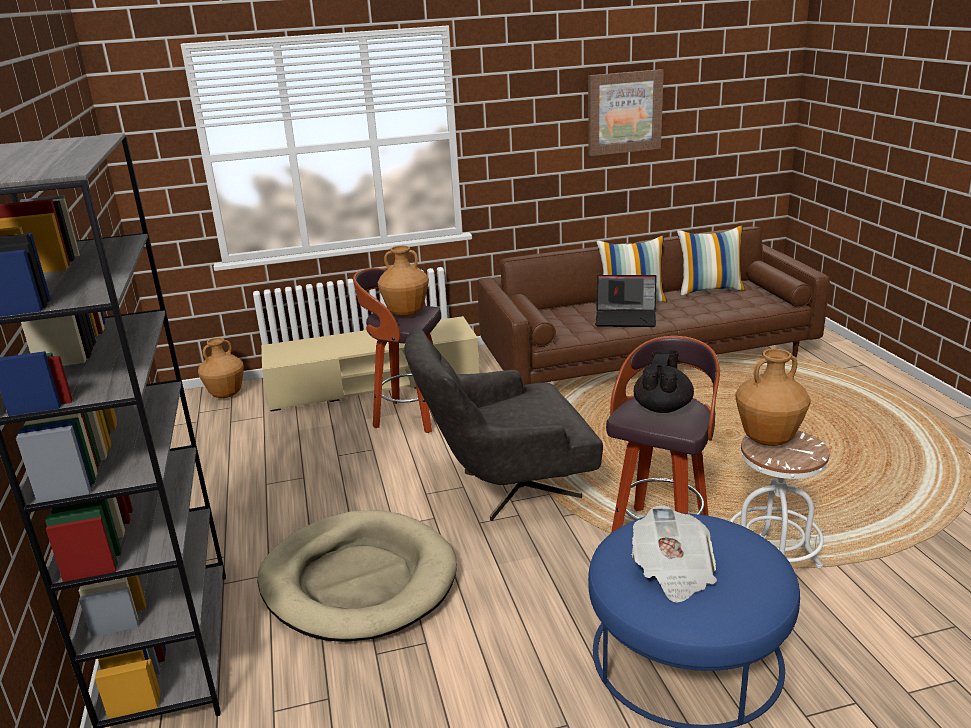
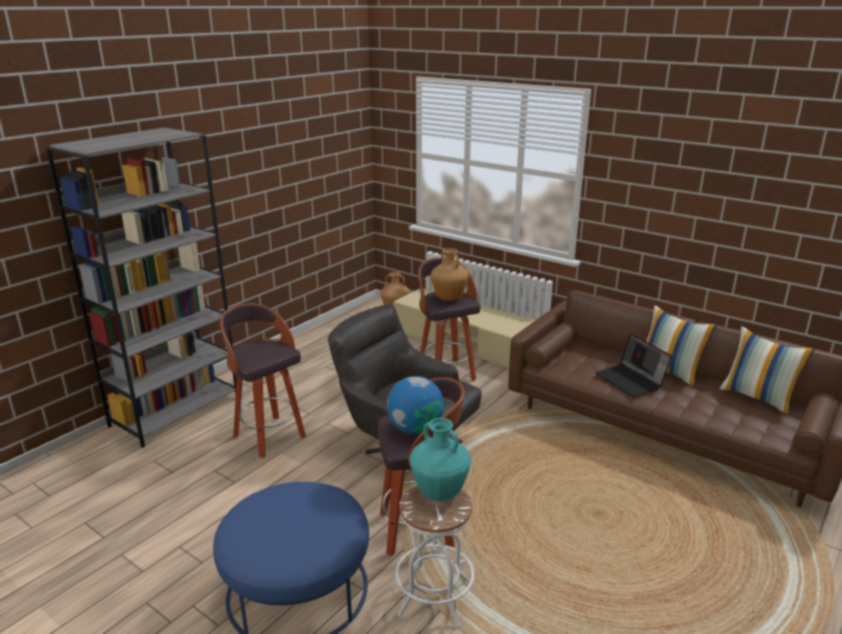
camera: 50 degrees right, 0 degrees up
beige dog bed [258,510,457,642] -> stool [220,303,306,458]
picture [588,69,664,156] -> none
newspaper [632,505,717,603] -> none
black teapot [634,350,694,413] -> globe [387,376,444,434]
brown vase [735,349,811,446] -> turquoise vase [409,418,471,501]

